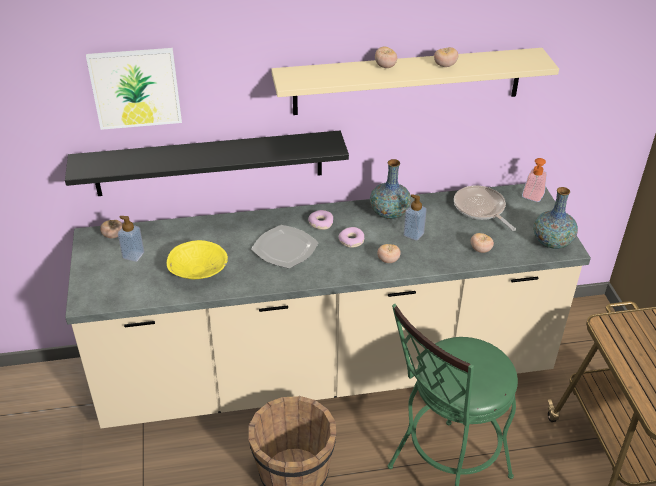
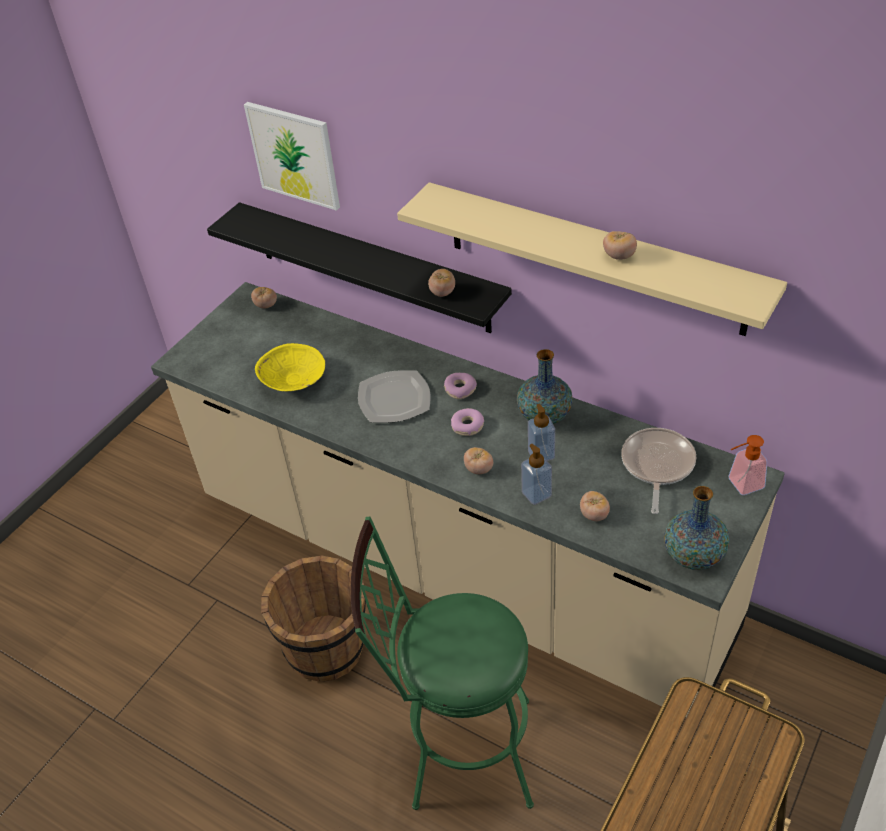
camera: 45 degrees right, 5 degrees up
soap dispenser [118,216,144,262] -> soap dispenser moved to [521,444,552,505]
tomato [375,46,397,68] -> tomato moved to [428,269,455,297]

